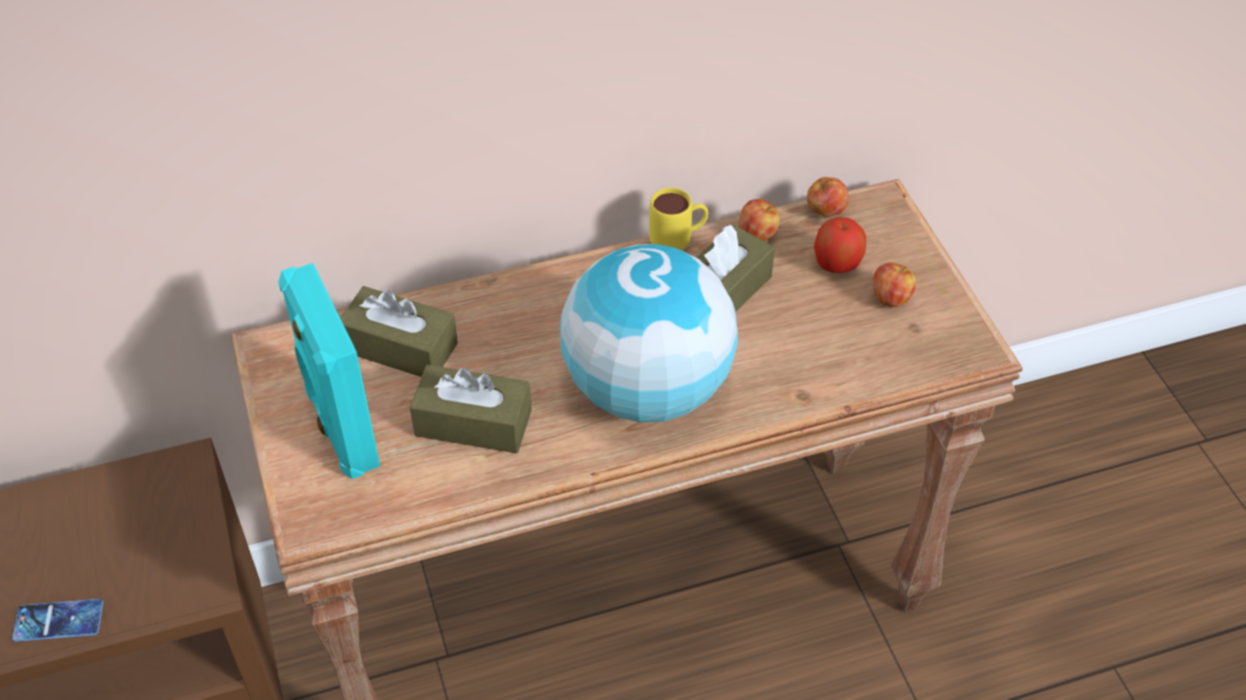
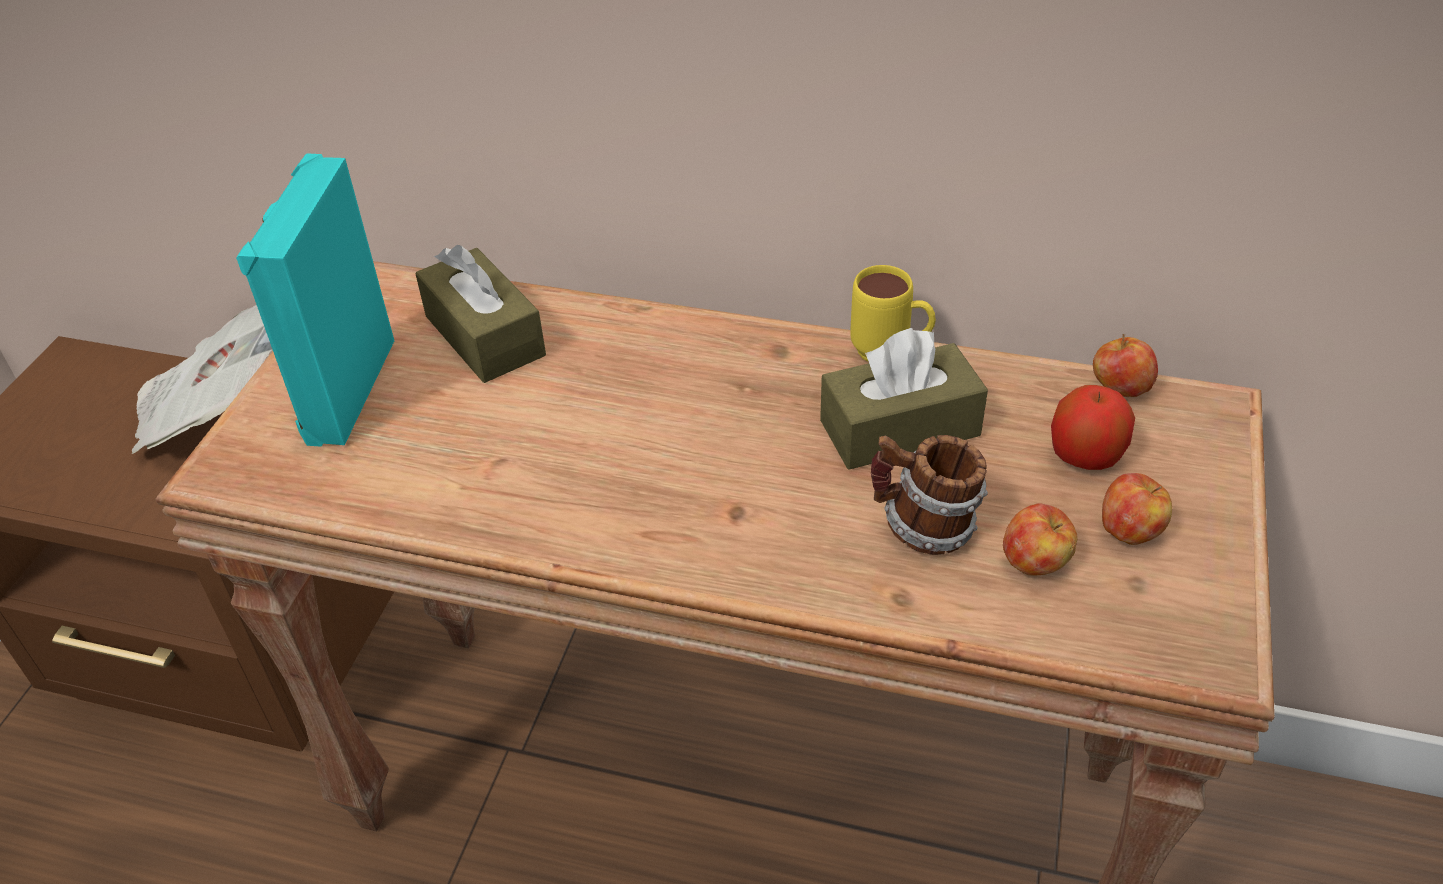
camera: 35 degrees right, 5 degrees down
phone [12,599,103,642] -> none
brown tissue box [410,365,532,454] -> none
globe [560,244,738,422] -> none
apple [739,199,780,241] -> apple moved to [1003,503,1077,576]
none -> newspaper [132,305,272,454]
none -> mug [871,435,988,555]

